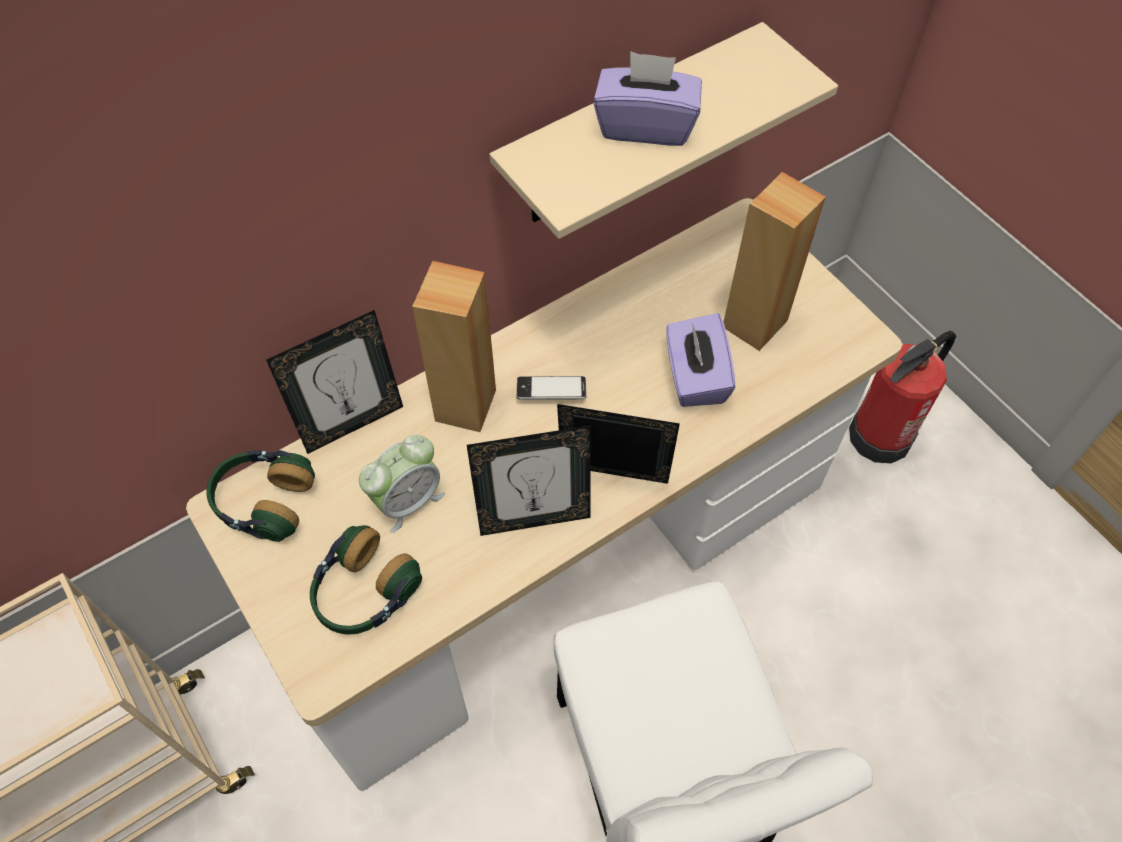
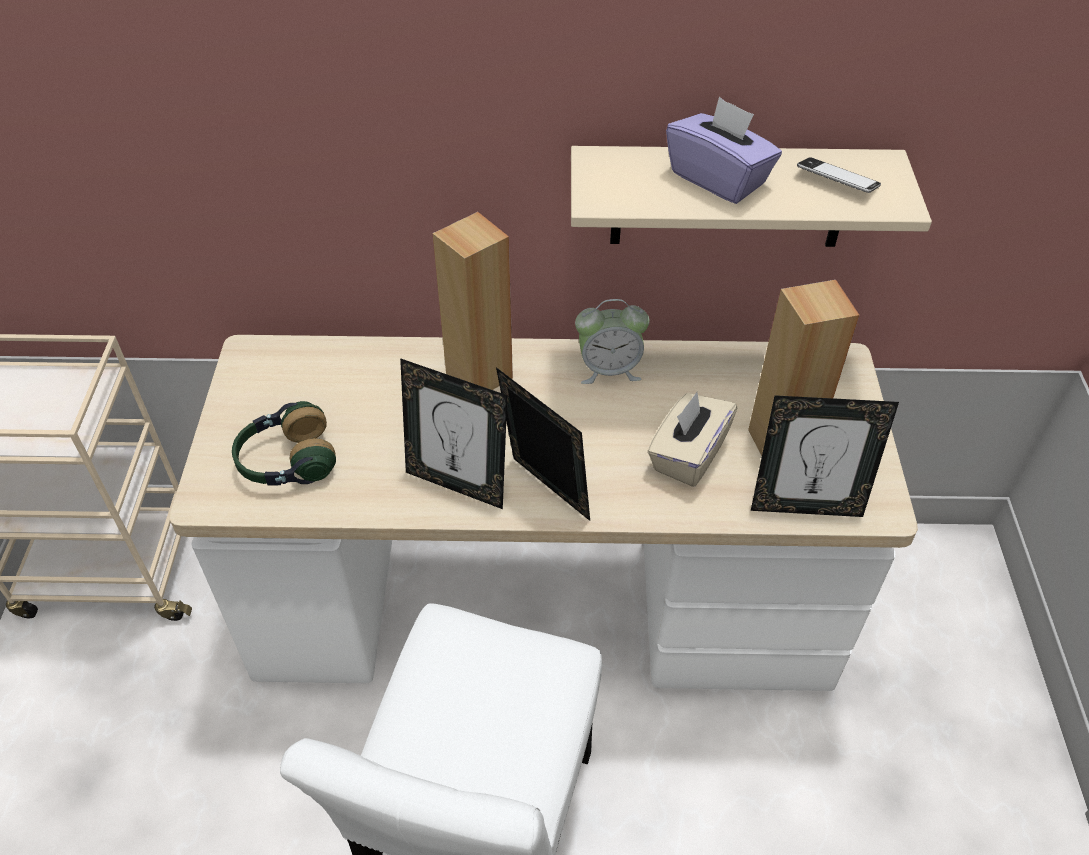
camera: 35 degrees right, 10 degrees down
headphones [206,450,315,542] -> none
picture frame [266,310,403,454] -> picture frame moved to [751,395,899,517]
alarm clock [359,435,445,533] -> alarm clock moved to [575,299,650,384]
phone [516,376,586,400] -> phone moved to [797,157,881,193]
purple tissue box [666,313,735,407] -> beige tissue box [647,392,737,487]
fire extinguisher [849,331,956,463] -> none

